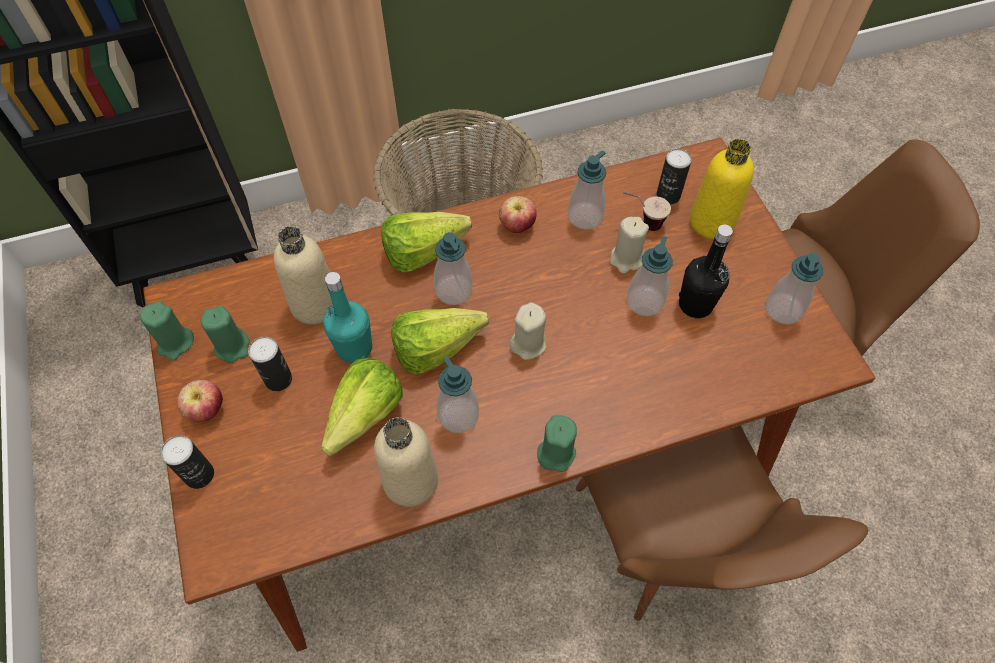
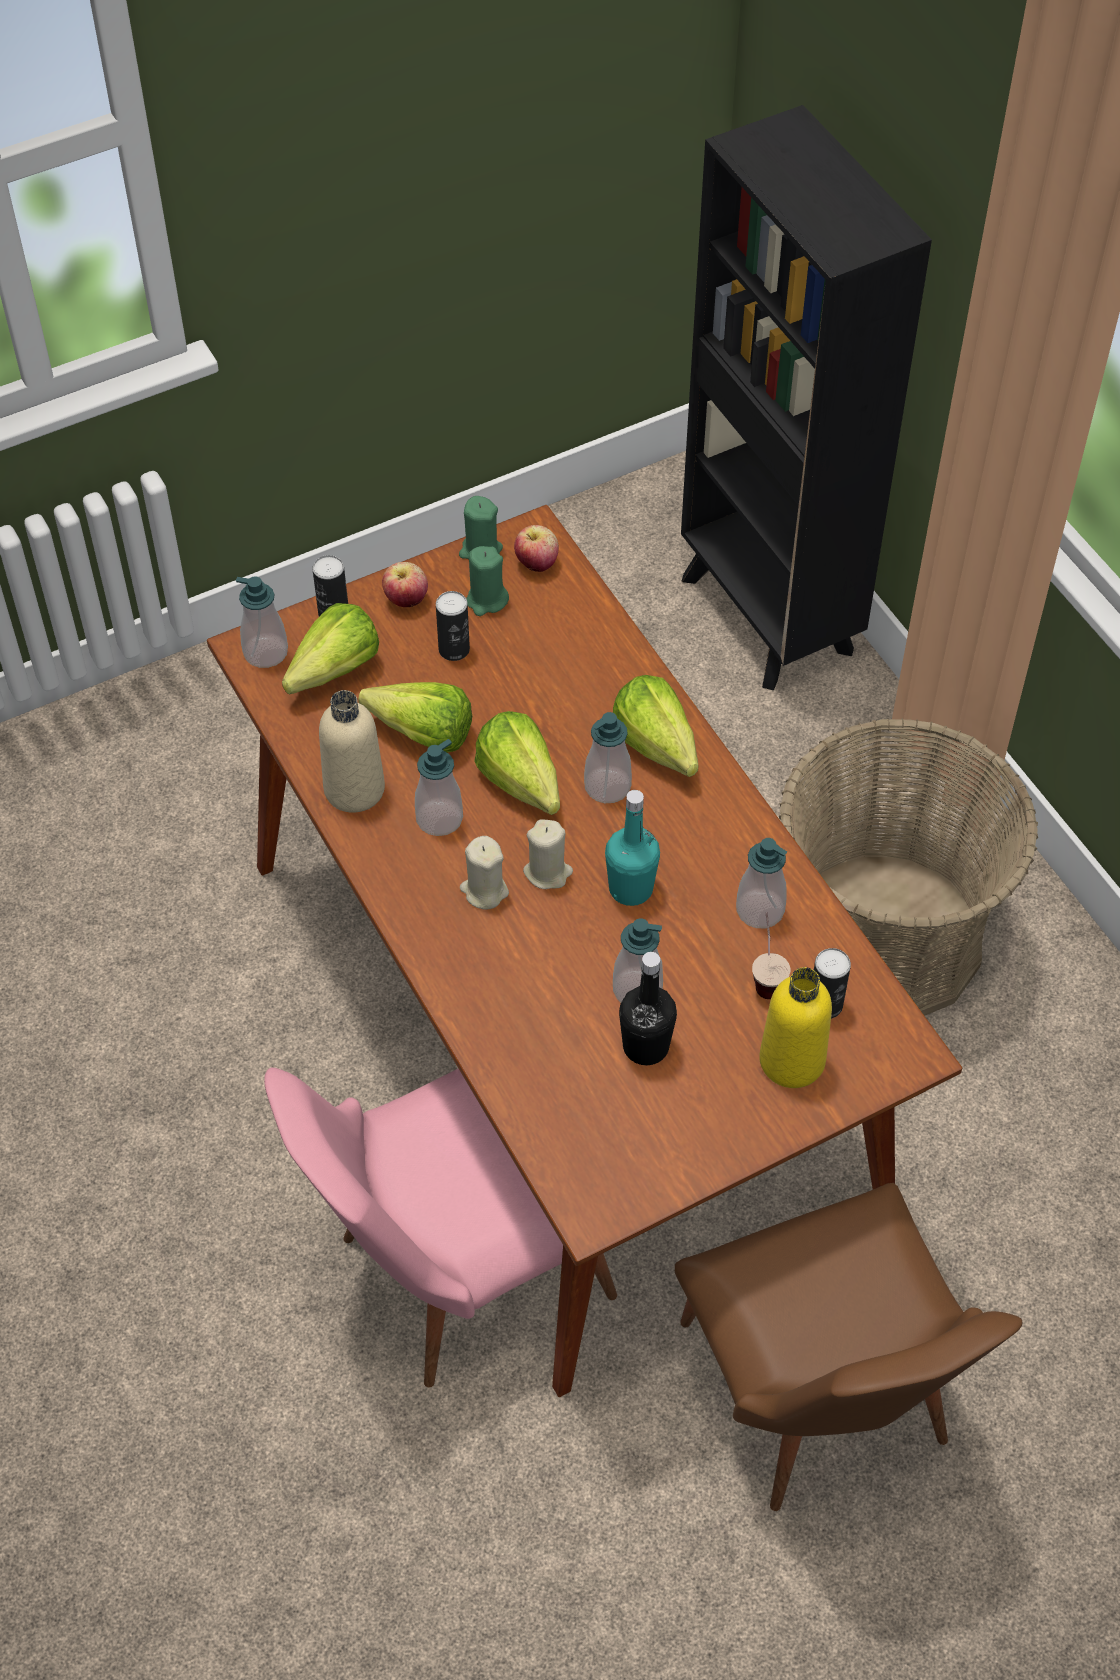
camera: 80 degrees right, 5 degrees down
beige bottle [274,226,332,325] -> none
turquoise bottle [323,272,372,363] -> turquoise bottle moved to [605,790,660,906]
apple [499,196,537,233] -> apple moved to [514,525,559,572]
green candle [537,415,577,472] -> none
brown chair [576,425,868,621] -> pink chair [264,1067,617,1387]
beige candle [610,217,649,274] -> beige candle moved to [460,836,509,909]
soap dispenser [766,252,823,325] -> soap dispenser moved to [236,576,288,668]
none -> lettuce [282,603,379,694]

